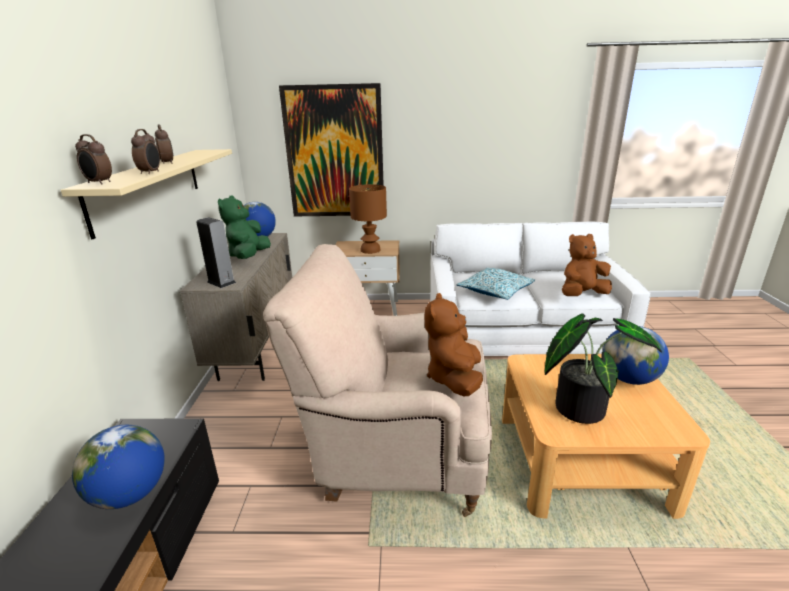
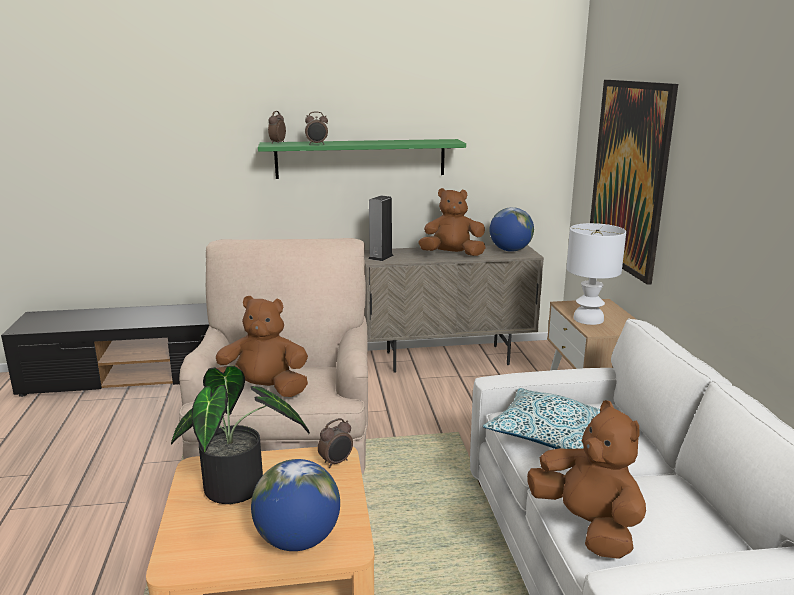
camera: 80 degrees right, 5 degrees down
beige shelf [61,149,232,239] -> green shelf [258,139,466,179]
globe [72,425,165,509] -> none
alarm clock [155,124,173,164] -> alarm clock moved to [318,418,353,468]
green plush toy [218,196,271,259] -> brown plush toy [418,188,486,256]
brown table lamp [349,184,387,254] -> white table lamp [566,223,626,325]

